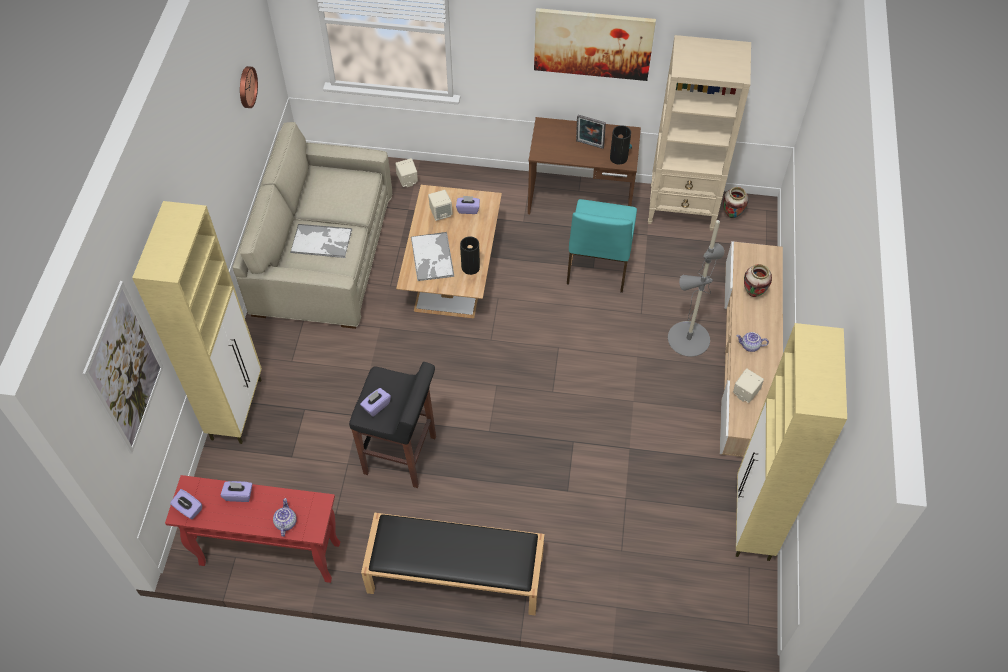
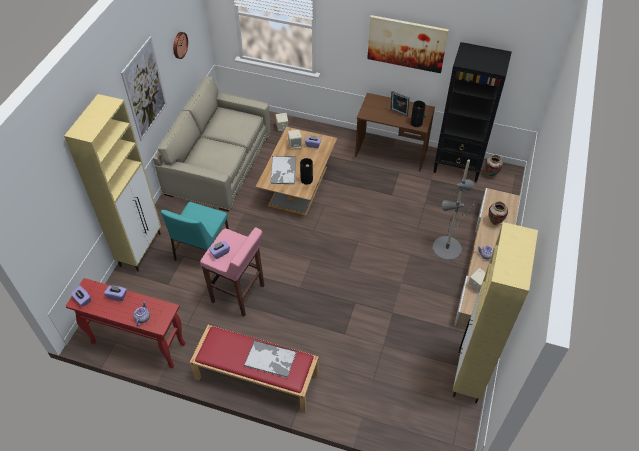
camera: 10 degrees right, 5 degrees down
picture [83,281,163,453] -> picture moved to [121,36,167,141]
tray [290,224,353,258] -> tray moved to [244,340,297,378]
black stool [349,362,436,488] -> pink stool [200,227,264,317]
black bench [361,513,545,615] -> red bench [190,325,319,413]
turquoise chair [567,199,637,293] -> turquoise chair moved to [161,202,229,272]
beige bookcase [648,35,751,231] -> black bookcase [433,42,512,182]

